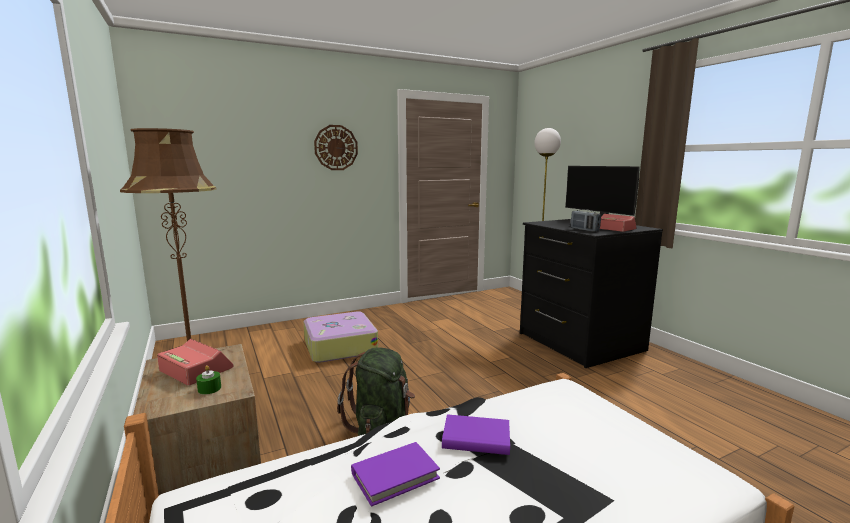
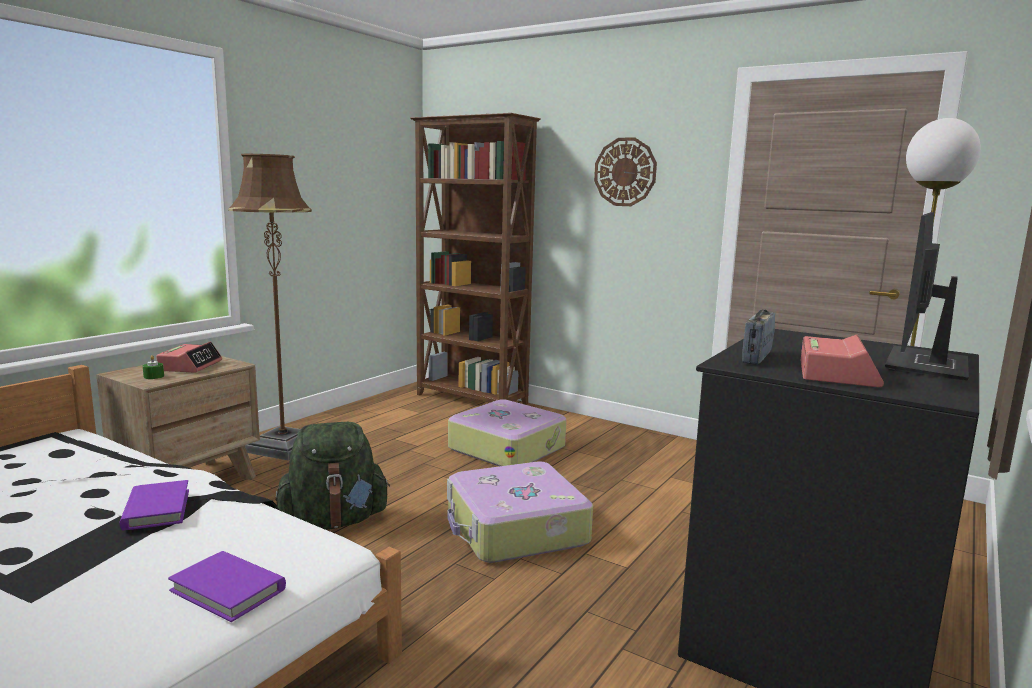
camera: 60 degrees right, 0 degrees up
purple book [351,442,440,507] -> purple book moved to [168,551,286,622]
none -> brown bookcase [410,113,541,405]
none -> suitcase [447,461,593,563]

